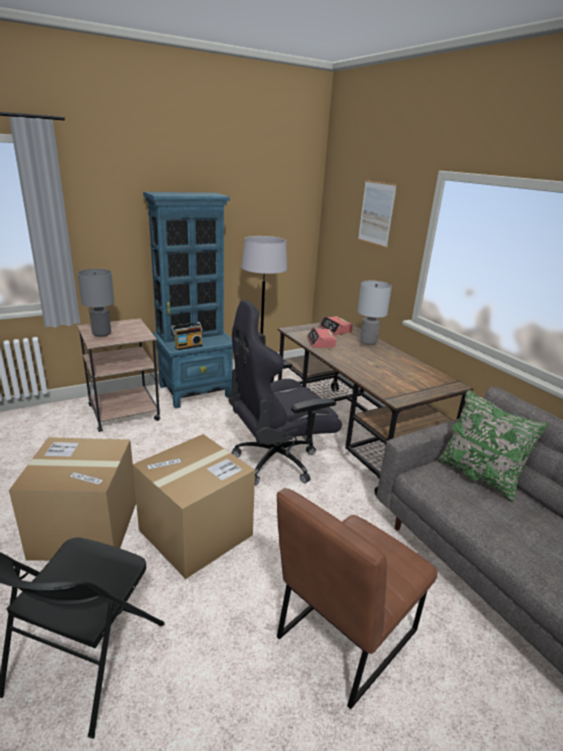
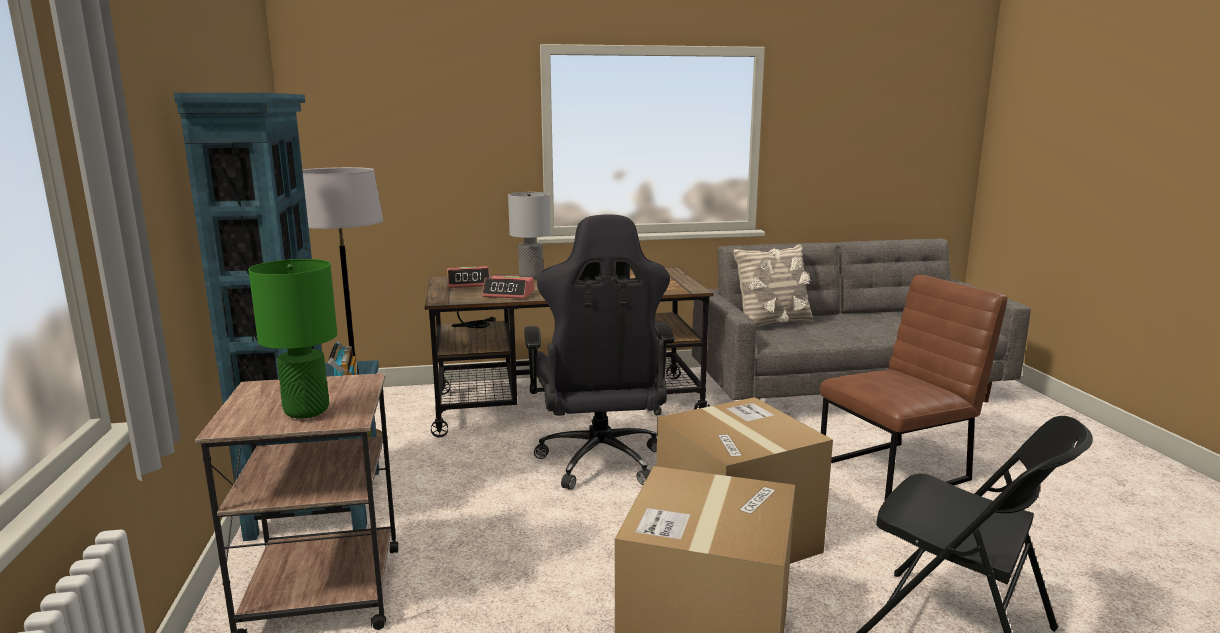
camera: 70 degrees left, 10 degrees down
grey table lamp [77,269,115,337] -> green table lamp [248,259,337,419]
brown chair [277,488,438,709] -> brown chair turned 90 degrees counterclockwise [820,275,1007,501]
picture [358,180,397,248] -> none
green pillow [438,390,548,502] -> beige pillow [733,244,813,327]

